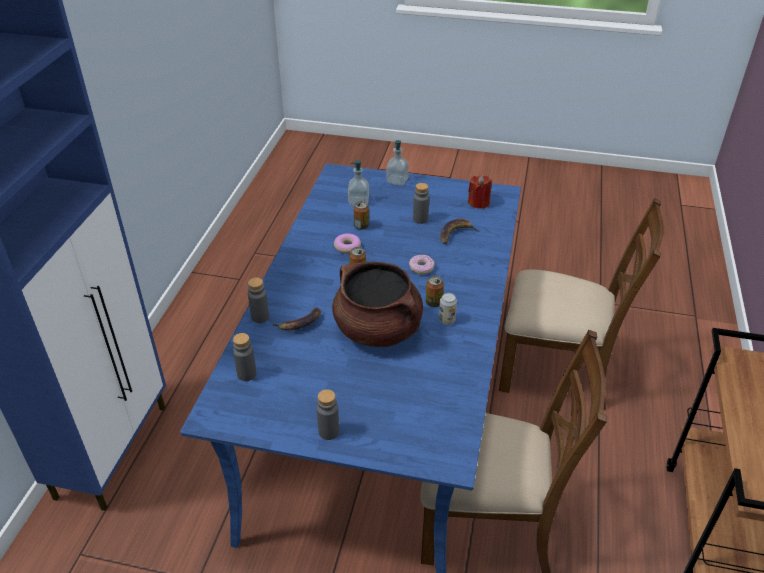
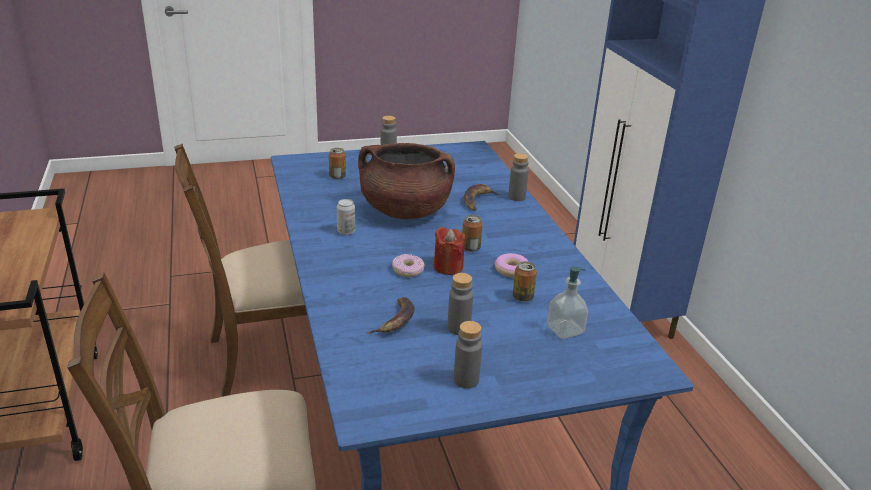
camera: 150 degrees right, 10 degrees down
grey bottle [233,333,257,381] -> grey bottle moved to [454,321,482,389]
soap dispenser [387,140,409,186] -> none
can [426,276,444,307] -> can moved to [329,148,346,180]
red candle [468,175,492,209] -> red candle moved to [434,227,465,275]

